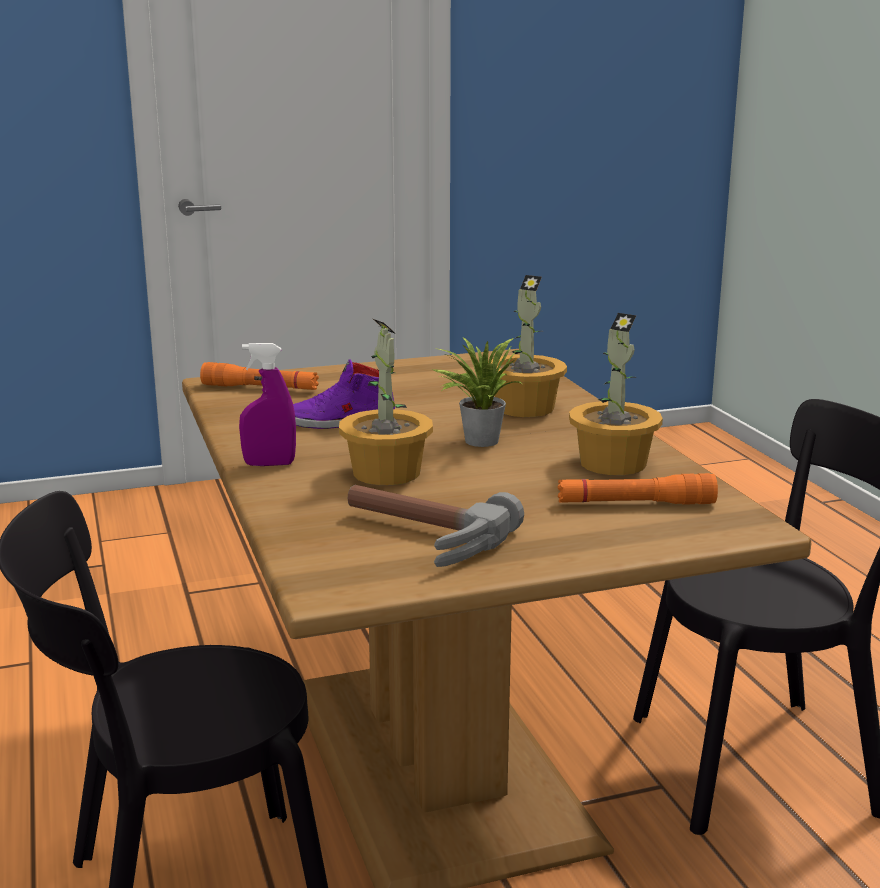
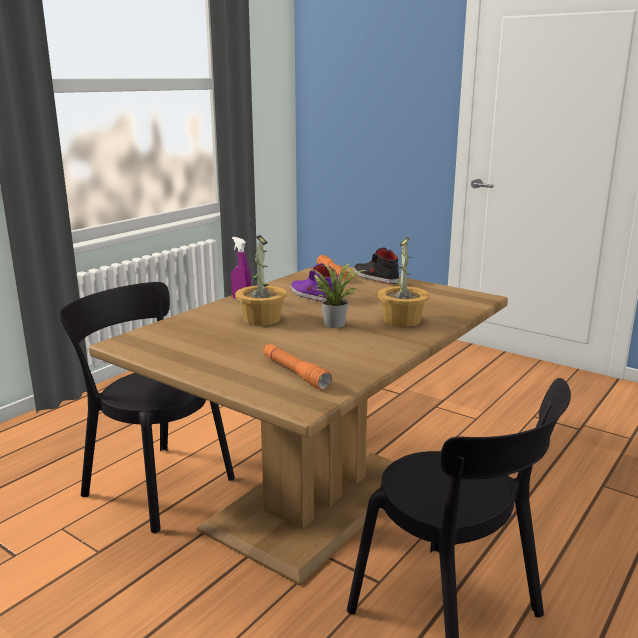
camera: 55 degrees right, 0 degrees up
hammer [347,485,524,567] -> none
potted plant [569,313,663,475] -> none
none -> black shoe [353,248,399,284]

